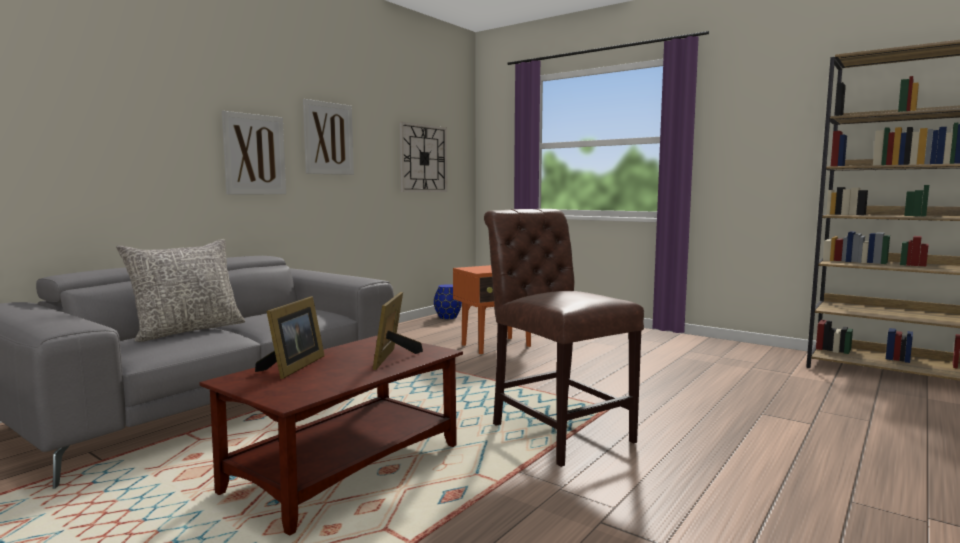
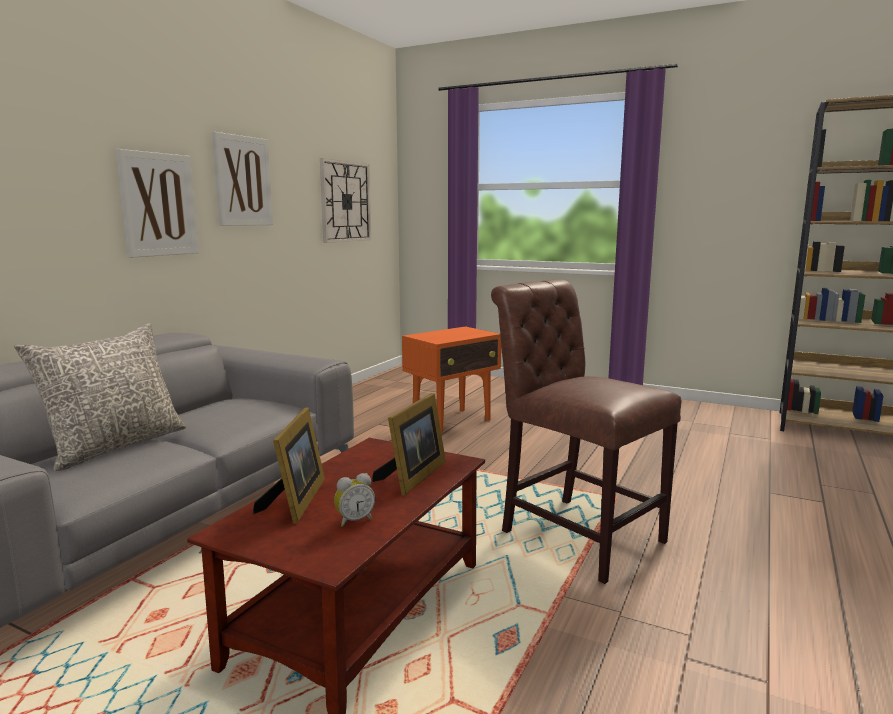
camera: 10 degrees left, 5 degrees up
picture frame [373,292,423,370] -> picture frame turned 150 degrees counterclockwise [372,393,446,496]
blue vase [434,284,462,319] -> none
none -> alarm clock [334,473,375,527]

